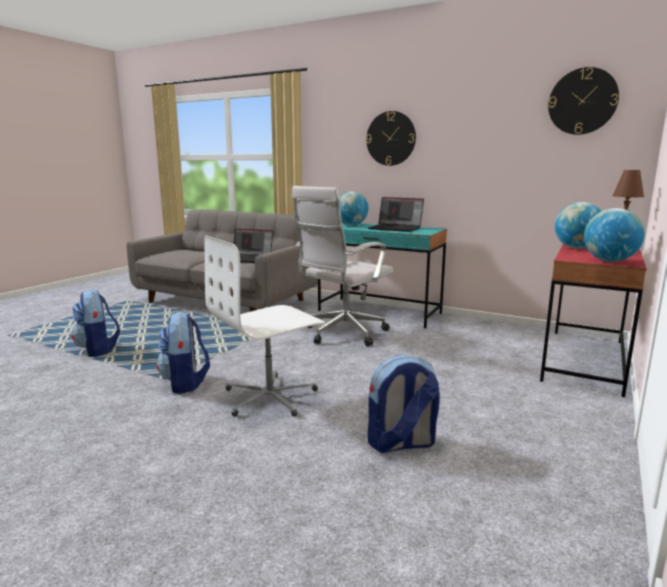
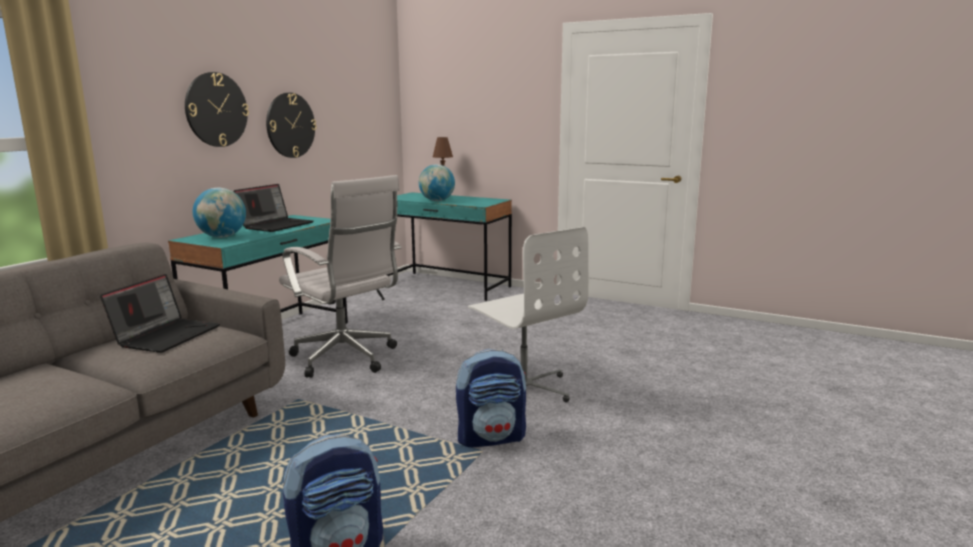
camera: 90 degrees left, 0 degrees up
backpack [368,355,440,453] -> none
red desk [540,244,647,397] -> turquoise desk [387,192,512,301]
wall clock [548,67,619,135] -> wall clock moved to [266,93,316,158]
globe [584,208,645,262] -> none

